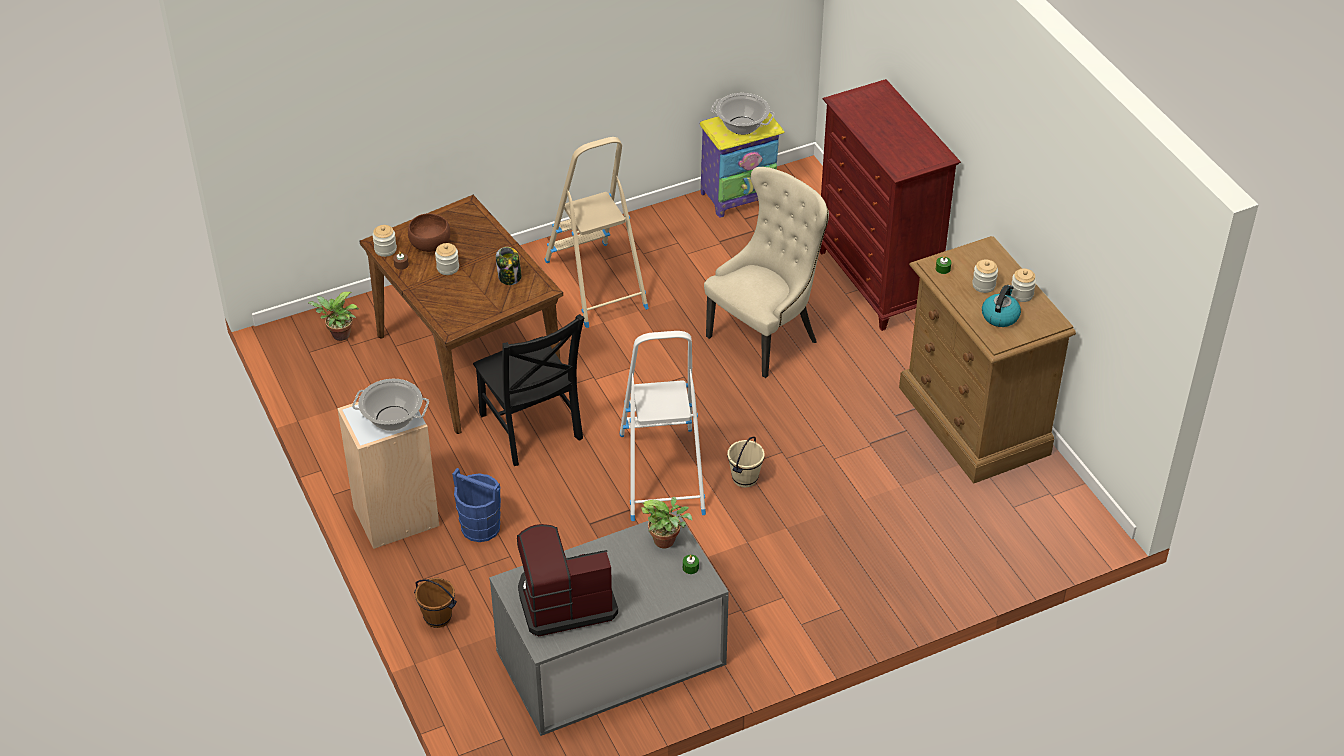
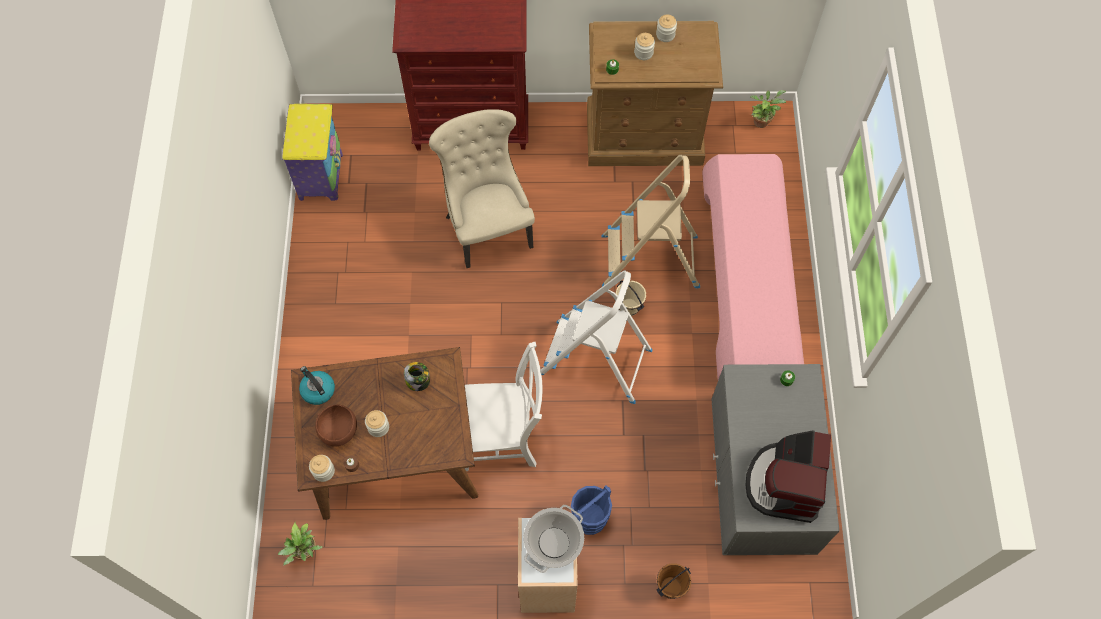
camera: 65 degrees left, 20 degrees up
black chair [473,314,585,466] -> white chair [465,342,543,471]
beige step ladder [544,137,649,328] -> beige step ladder moved to [601,155,700,288]
potted plant [641,497,693,548] -> potted plant moved to [750,90,786,128]
cooking pot [711,93,775,135] -> none
kettle [982,285,1021,327] -> kettle moved to [299,366,335,405]
none -> pink bench [702,154,804,380]

